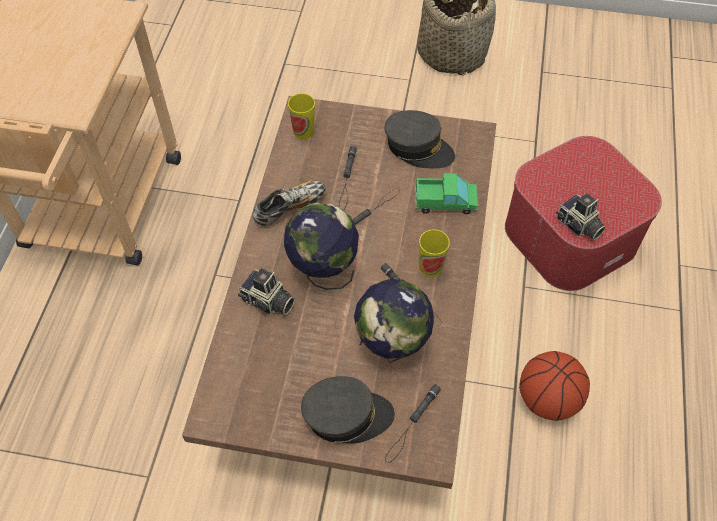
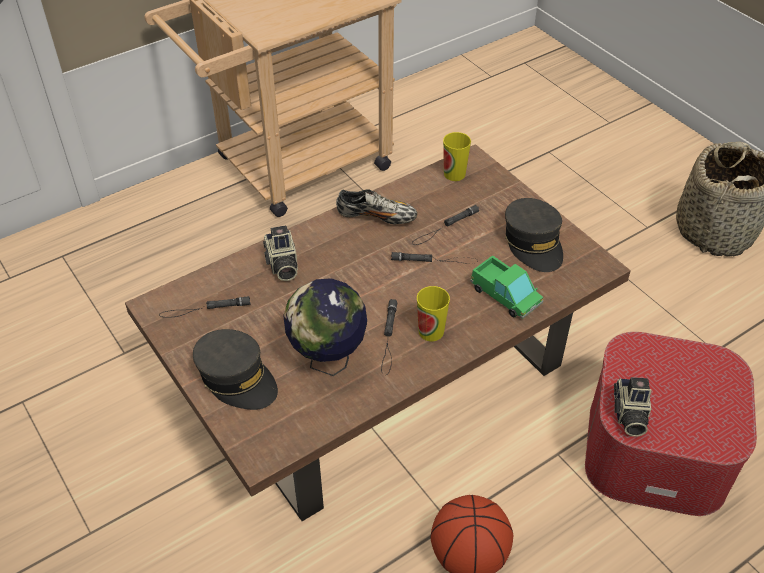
camera: 45 degrees right, 10 degrees down
globe [284,203,359,290] -> none
black flashlight [385,384,441,463] -> black flashlight moved to [159,296,251,318]

